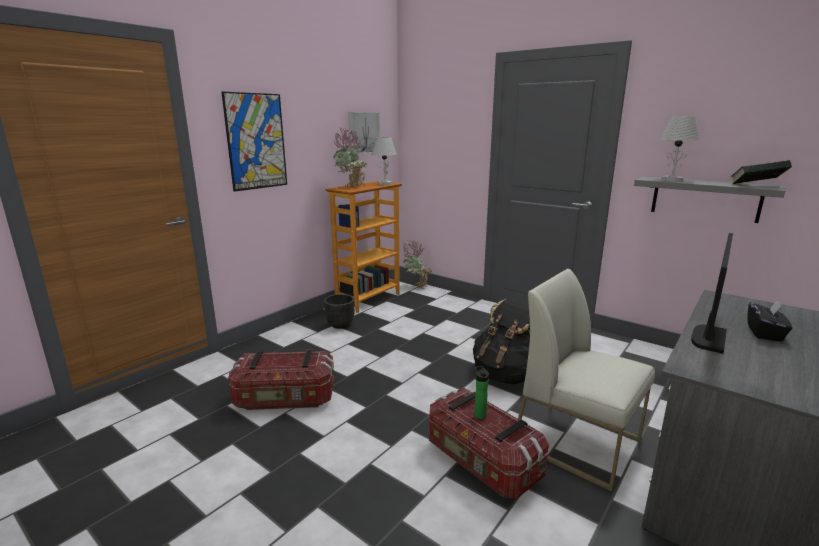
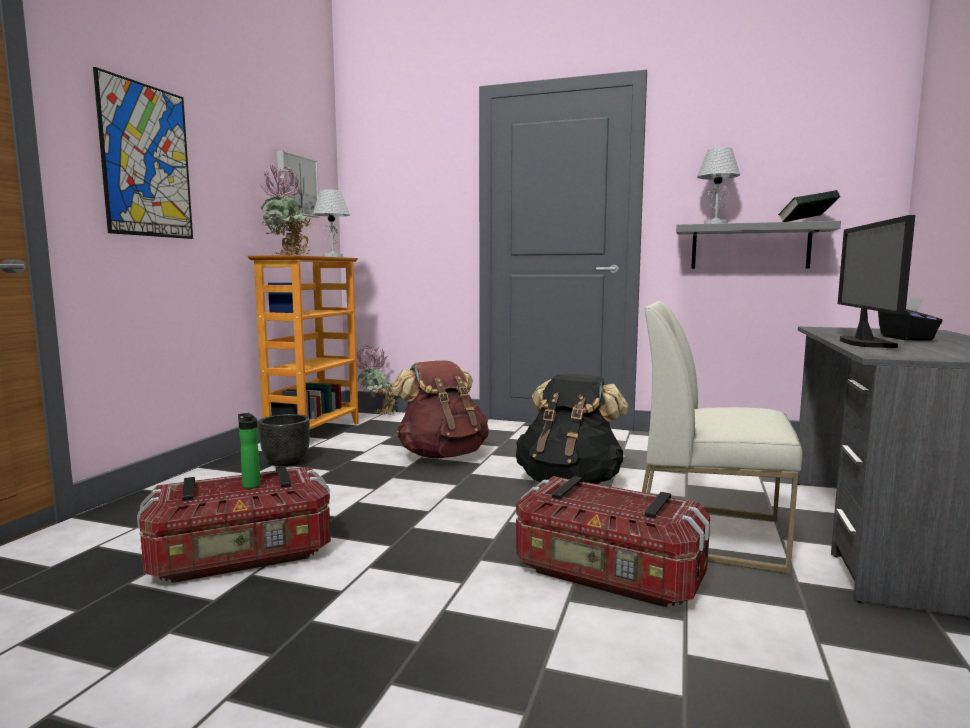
camera: 20 degrees left, 10 degrees down
bottle [474,366,489,419] -> bottle moved to [238,413,260,488]
none -> brown backpack [391,361,489,458]

